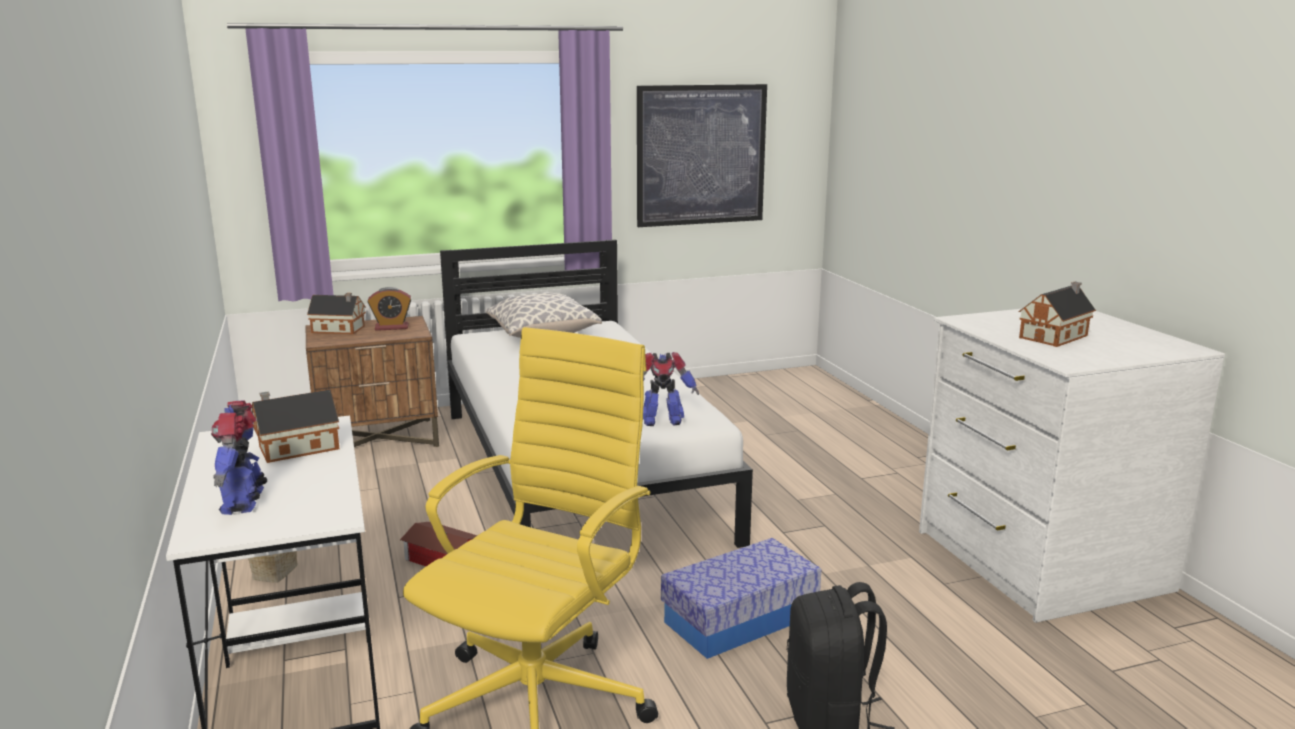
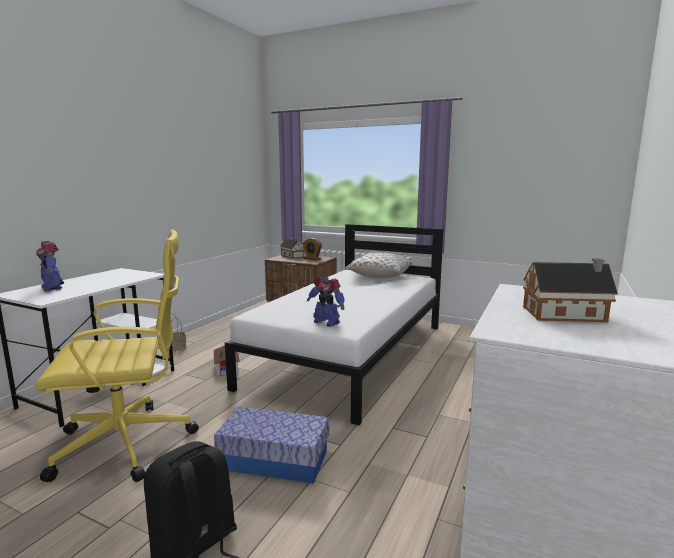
camera: 45 degrees right, 5 degrees down
toy robot [211,400,267,515] -> toy robot turned 75 degrees counterclockwise [36,241,64,292]
toy house [252,390,339,463] -> none
picture [637,84,767,227] -> none

